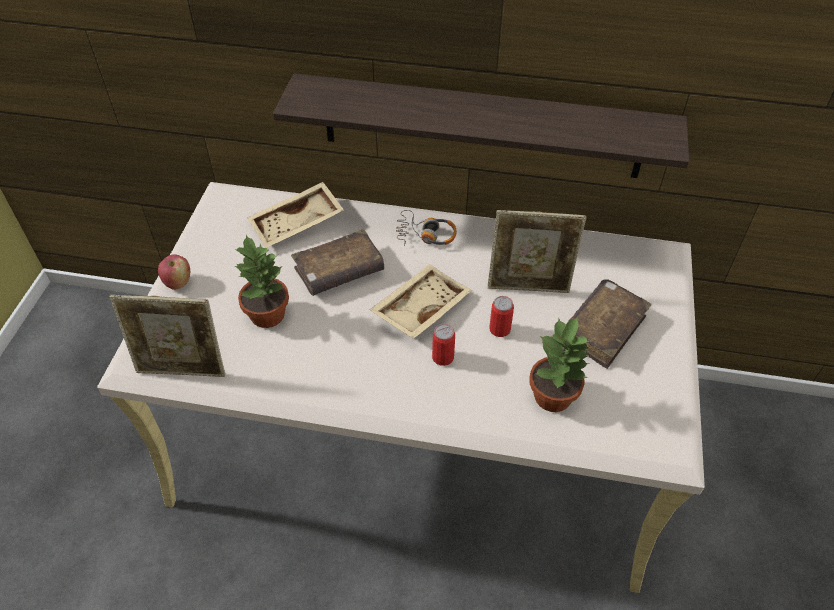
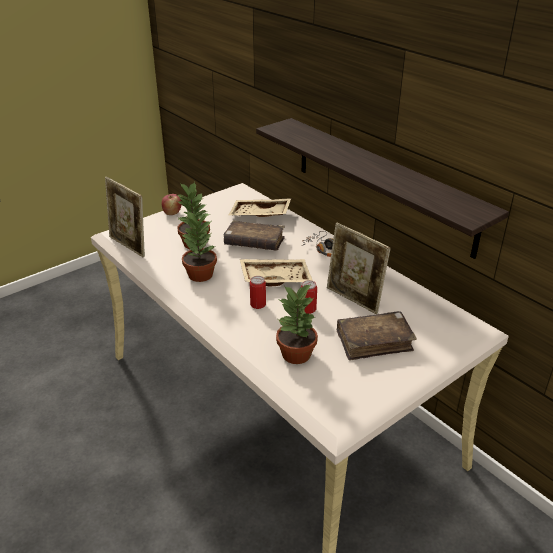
camera: 40 degrees right, 15 degrees down
none -> potted plant [181,211,217,282]

